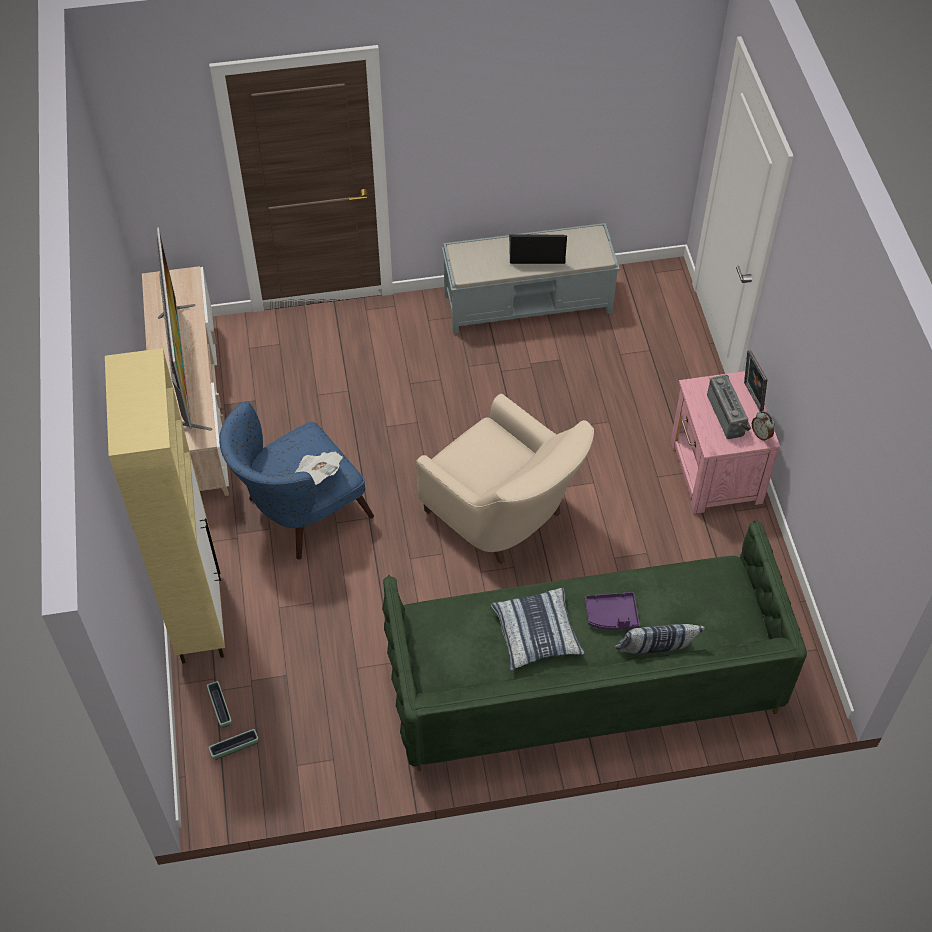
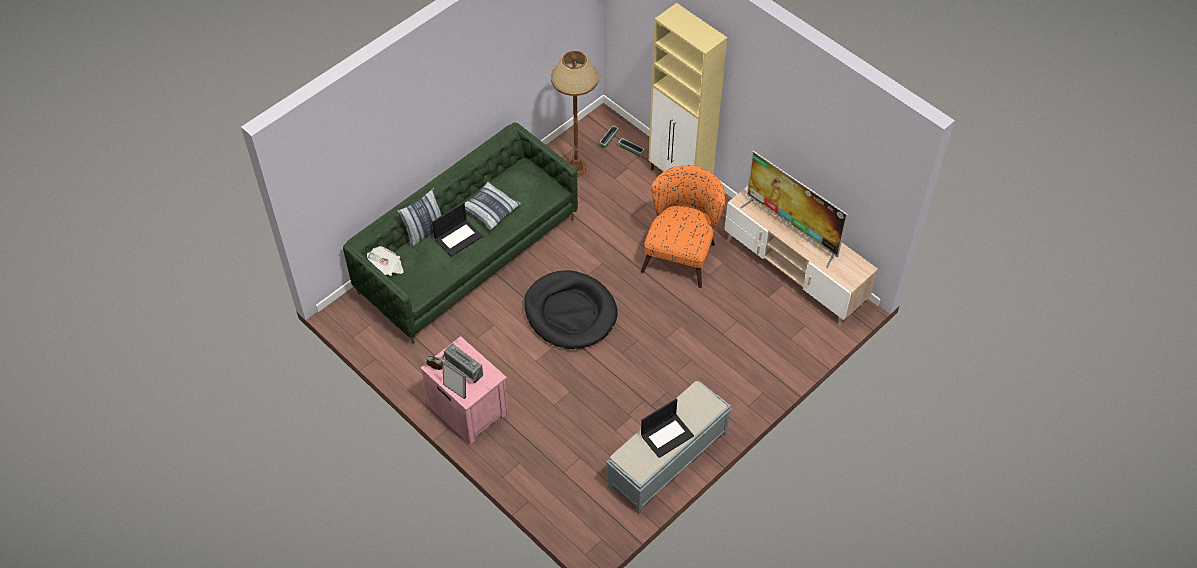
camera: 145 degrees right, 0 degrees up
blue armchair [219,401,374,559] -> orange armchair [641,165,725,288]
newspaper [295,451,343,485] -> newspaper moved to [367,246,403,276]
beige armchair [416,394,594,564] -> black dog bed [524,270,618,349]
purple tray [585,592,640,630] -> laptop [432,202,483,257]
none -> brown floor lamp [551,51,599,177]

